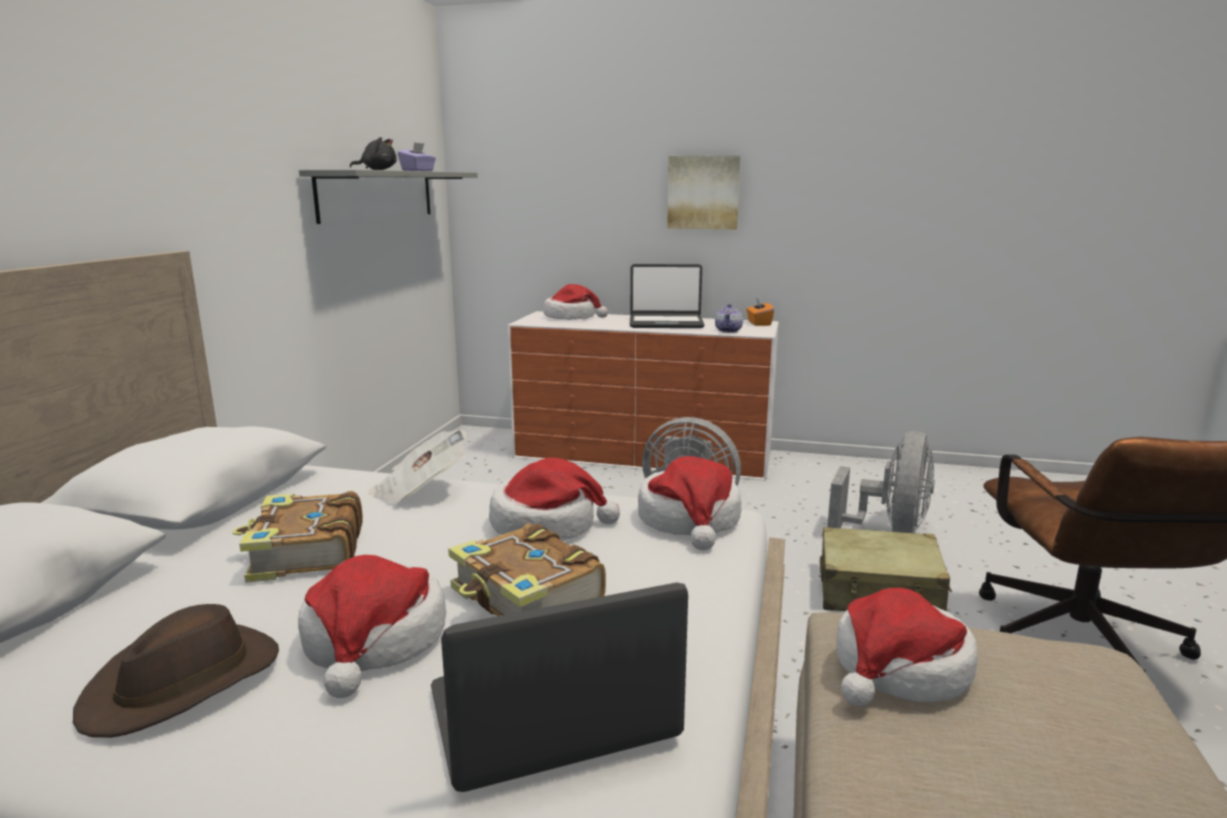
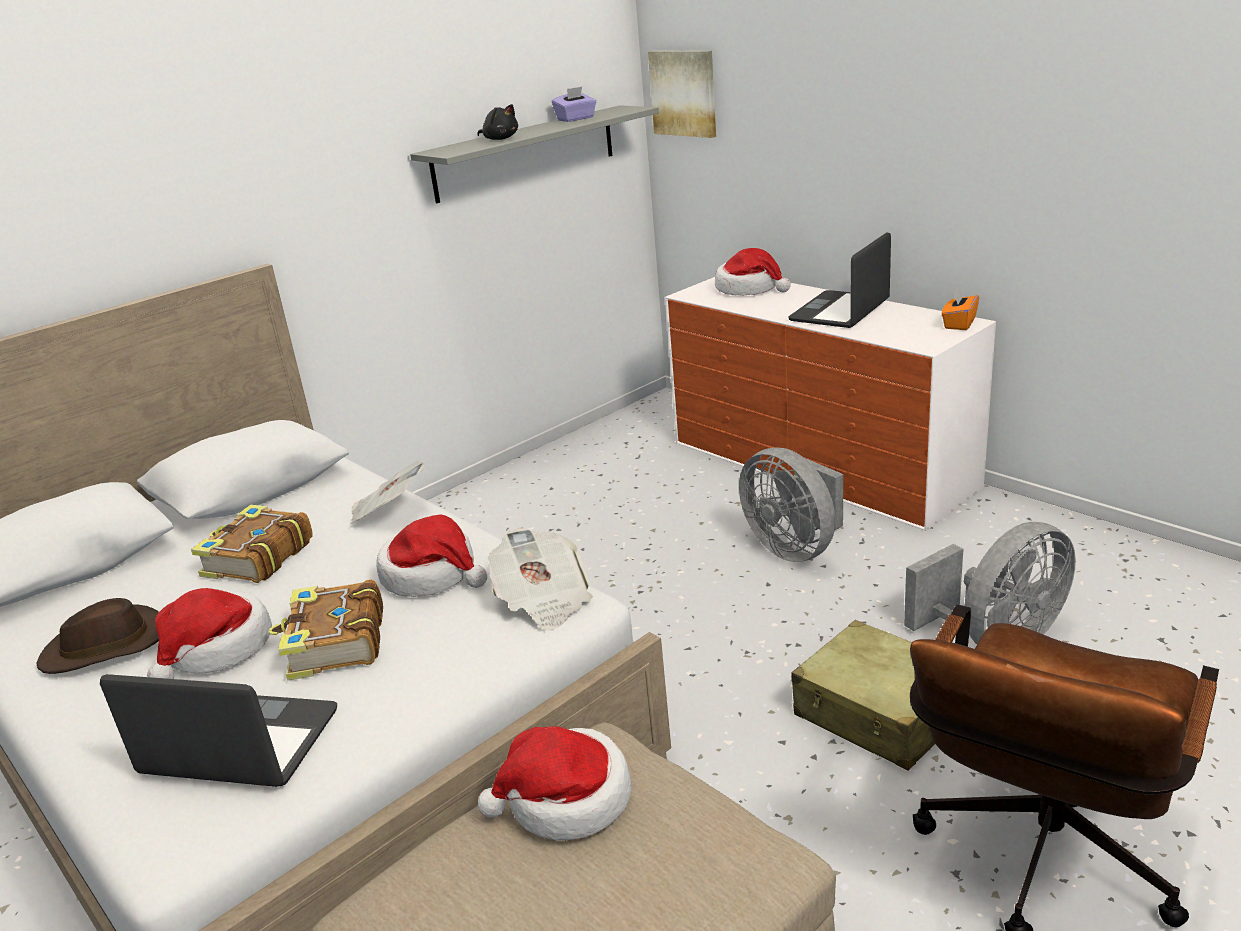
camera: 35 degrees right, 10 degrees up
laptop [630,264,705,328] -> laptop turned 90 degrees clockwise [788,232,891,328]
hat [638,456,741,550] -> newspaper [488,528,593,631]
picture [667,155,740,229] -> picture moved to [648,51,716,138]
teapot [715,304,743,333] -> none

